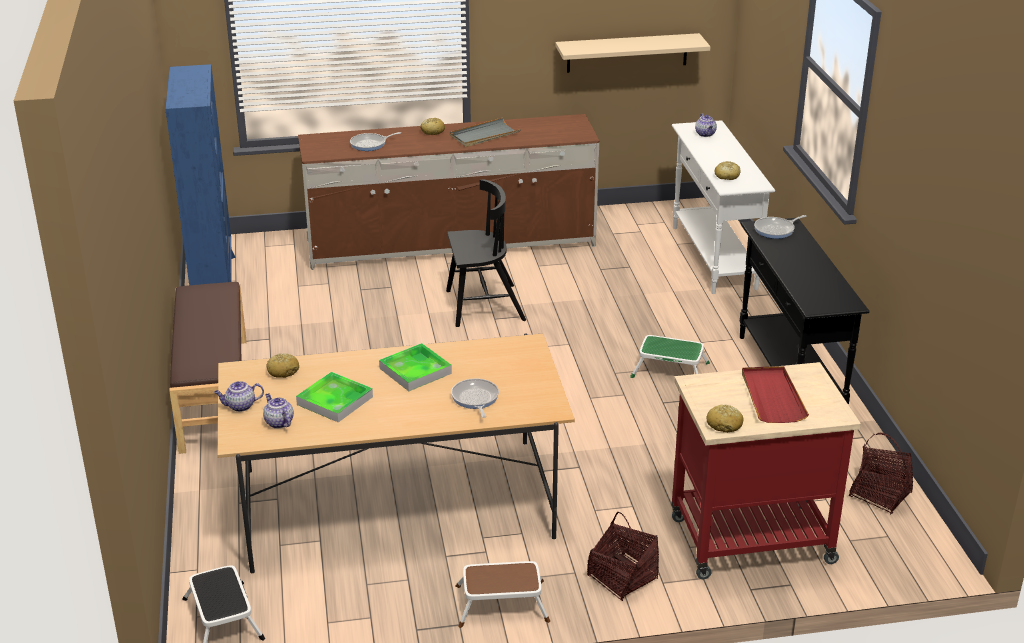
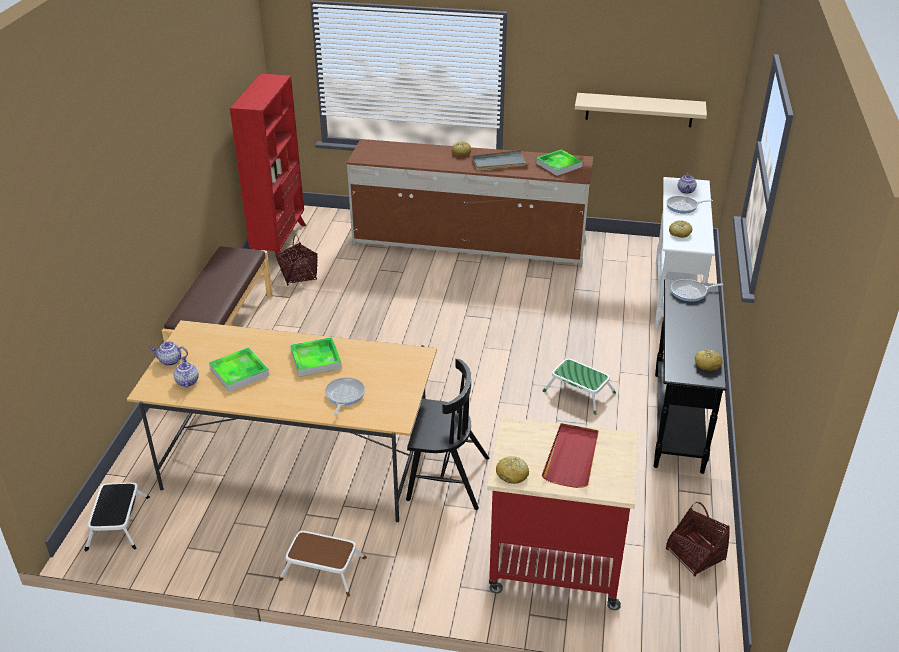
camera: 20 degrees right, 5 degrees up
blue bookcase [165,64,236,285] -> red bookcase [230,73,306,254]
bread [267,353,299,378] -> bread moved to [695,349,723,371]
frying pan [350,132,401,151] -> frying pan moved to [666,196,713,213]
black chair [446,179,526,327] -> black chair moved to [406,359,489,510]
basket [587,512,659,601] -> basket moved to [275,234,318,286]
none -> tray [536,149,583,176]

